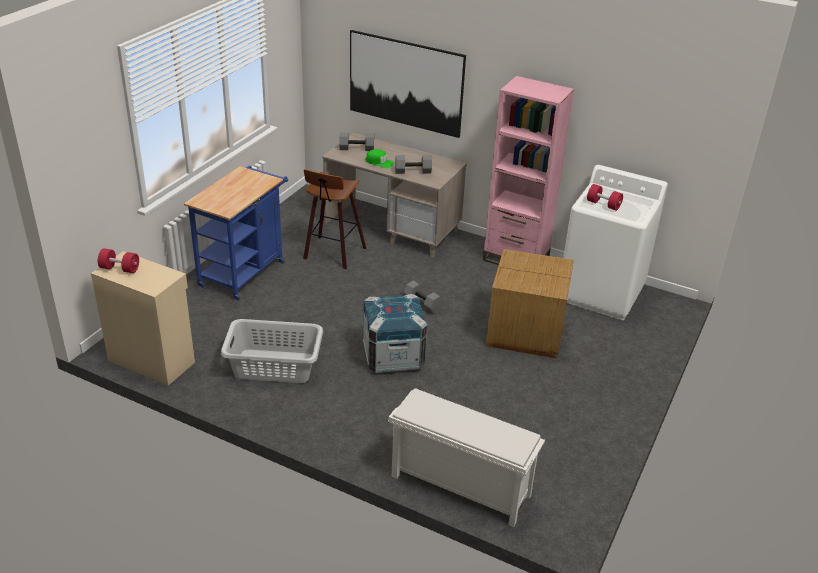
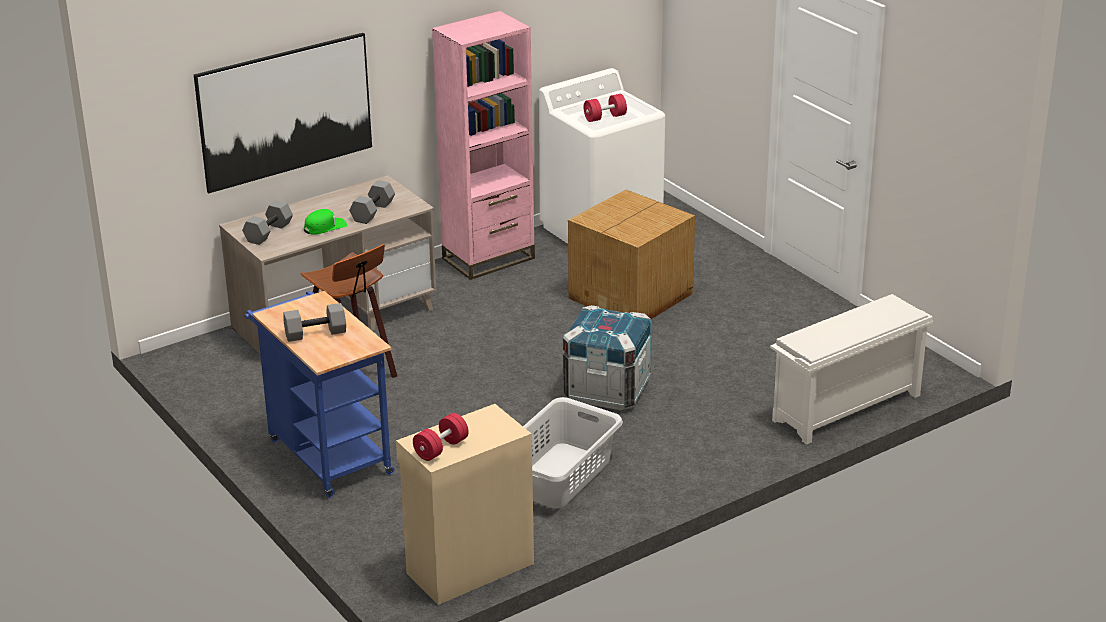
camera: 60 degrees left, 5 degrees down
grey dumbbell [404,281,443,314] -> grey dumbbell moved to [283,303,346,342]

